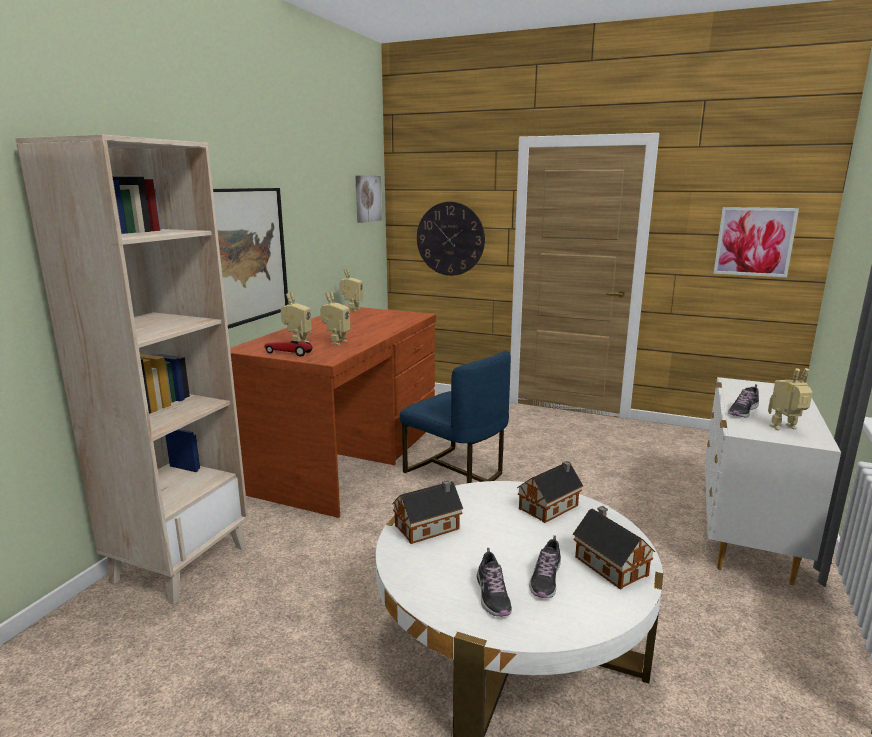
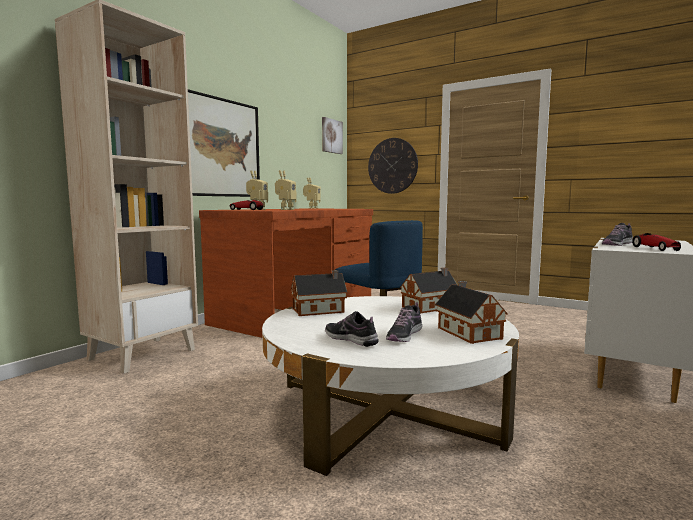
camera: 10 degrees right, 10 degrees down
shoe [477,548,512,617] -> shoe turned 135 degrees clockwise [325,311,379,347]
picture [714,207,799,277] -> none
toy robot [768,368,813,430] -> toy car [632,233,681,251]

